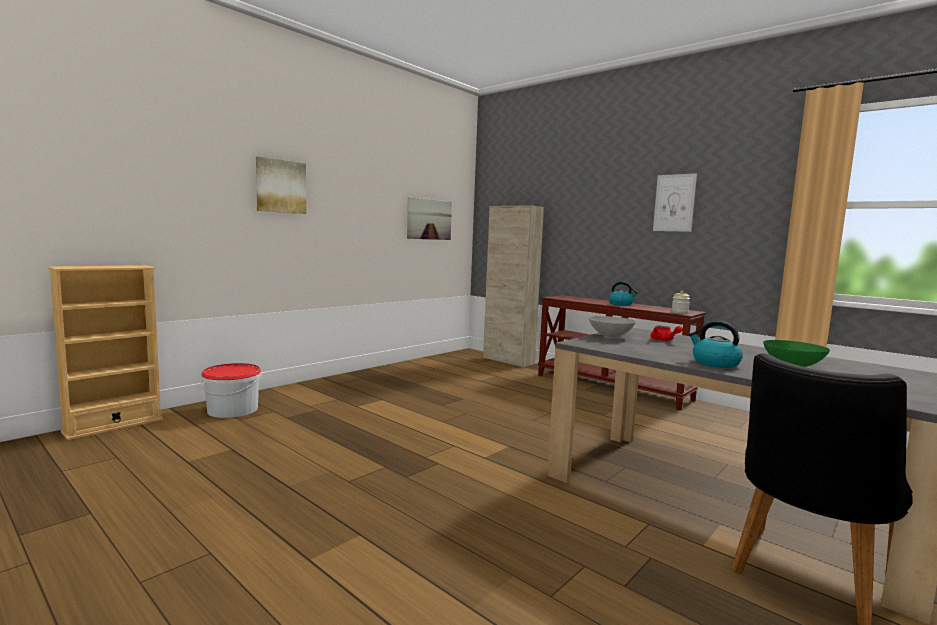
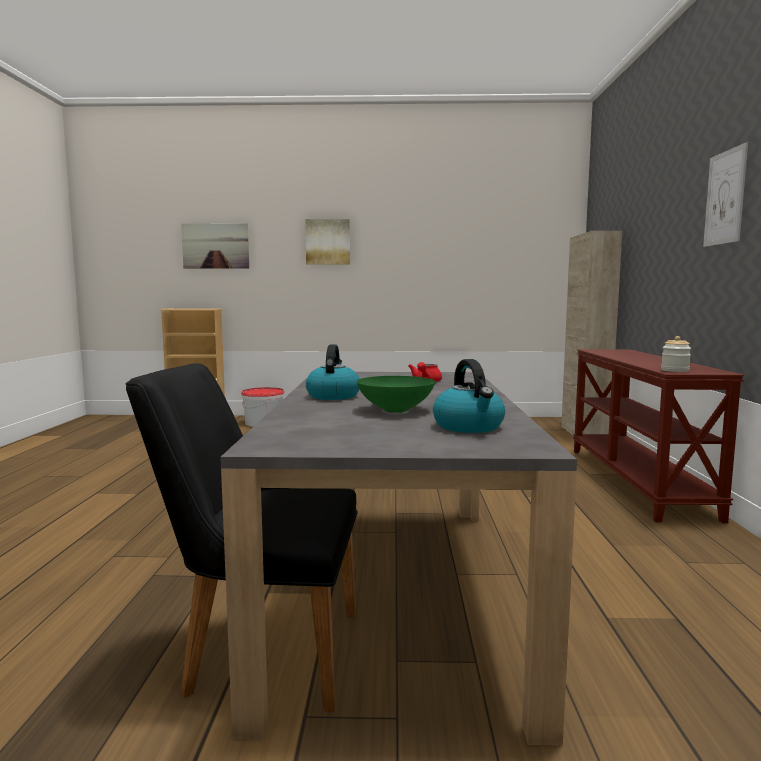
camera: 50 degrees right, 0 degrees up
picture [407,197,452,240] -> picture moved to [181,223,249,269]
grey bowl [589,316,636,338] -> none
kettle [609,282,638,306] -> kettle moved to [433,359,505,433]

